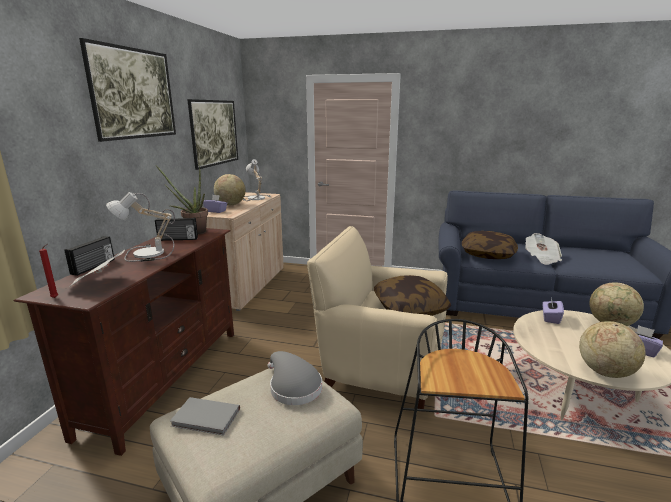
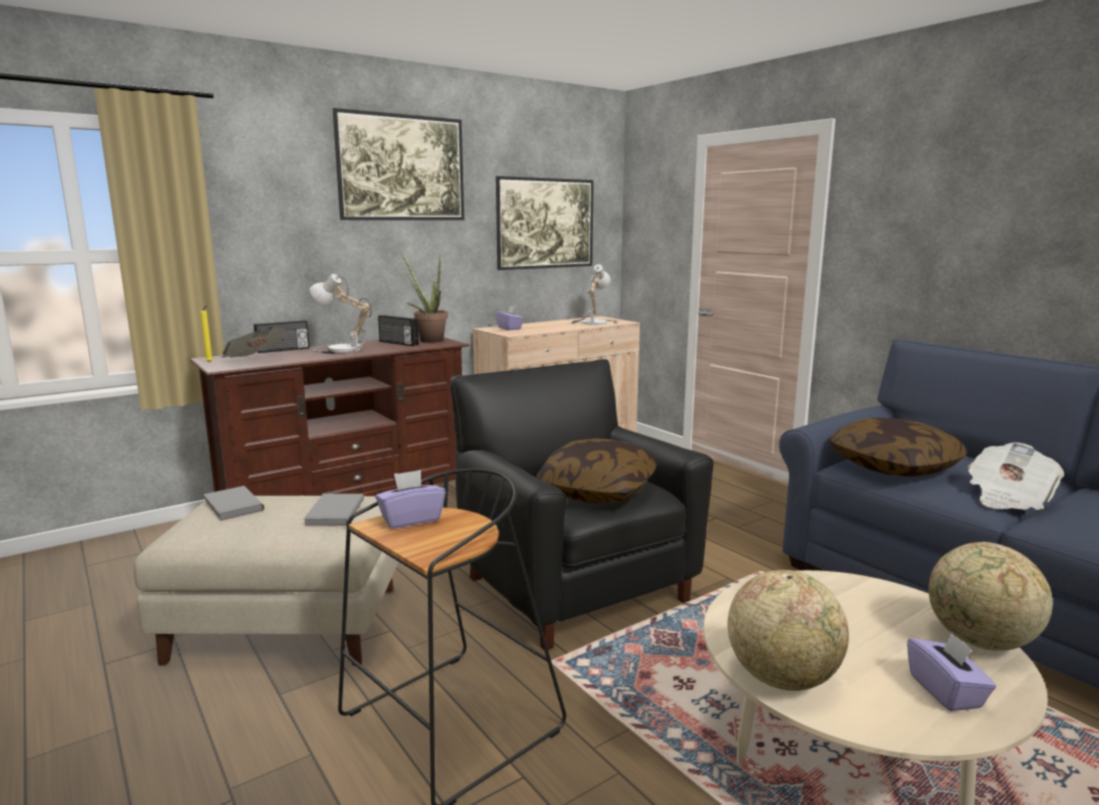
camera: 40 degrees right, 5 degrees down
red candle [39,244,58,298] -> yellow candle [200,306,213,362]
globe [214,174,246,205] -> none
grey hat [267,351,322,405] -> grey book [304,494,364,526]
beige armchair [307,226,448,409] -> black armchair [450,359,713,650]
purple tissue box [542,297,564,324] -> purple tissue box moved to [375,470,446,529]

